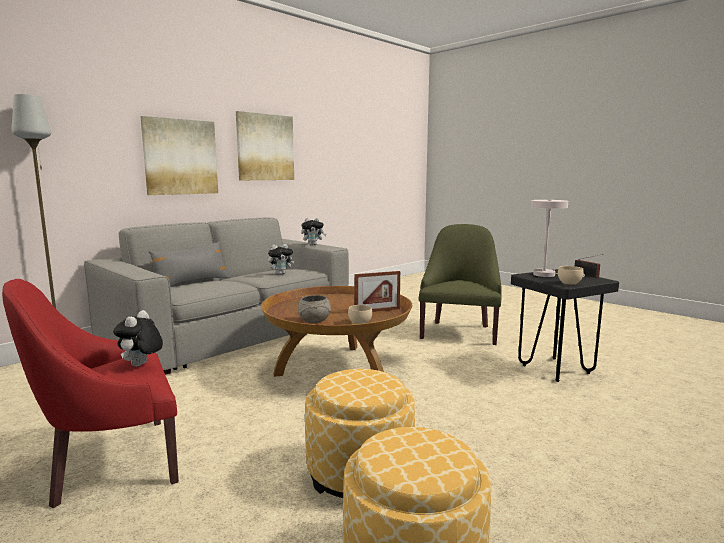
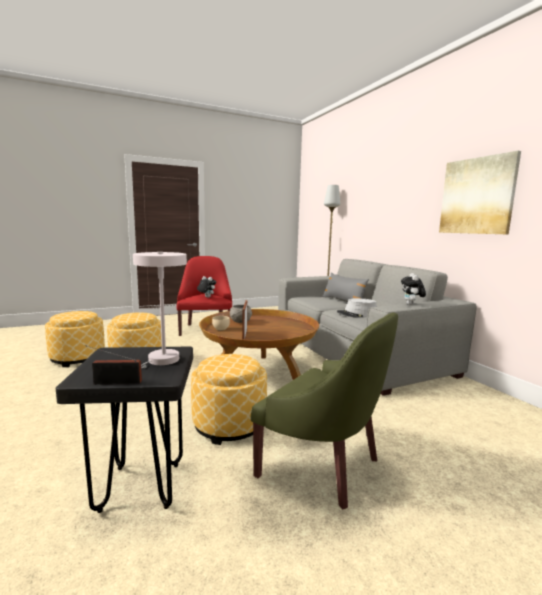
camera: 110 degrees right, 0 degrees up
picture [140,116,218,195] -> none
plush toy [268,244,295,275] -> grey hat [337,298,377,318]
beige bowl [558,266,583,285] -> none
none -> ottoman [191,354,267,445]

